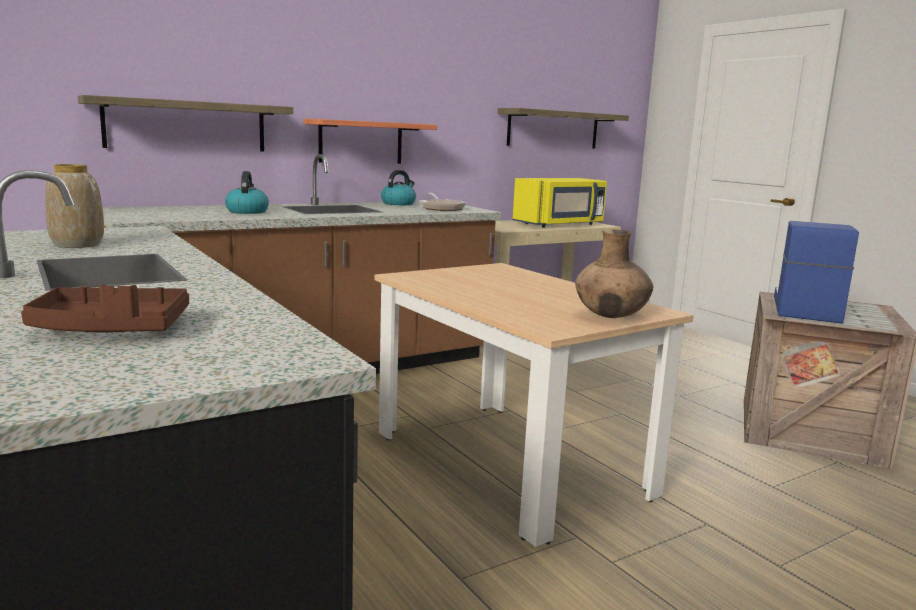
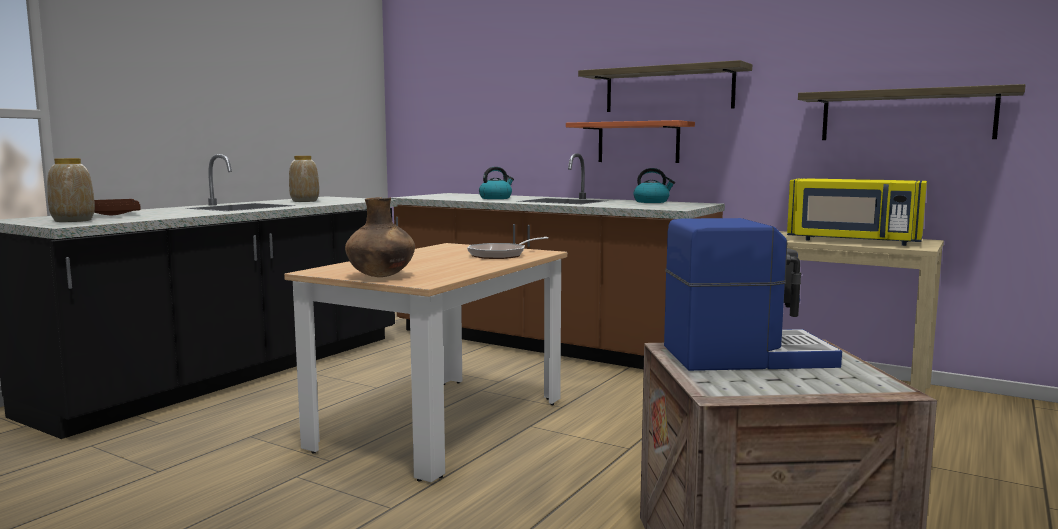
camera: 65 degrees right, 5 degrees down
shelf [78,95,293,151] -> shelf moved to [578,60,752,112]
frying pan [419,193,466,211] -> frying pan moved to [467,237,548,259]
none -> vase [47,158,95,222]

